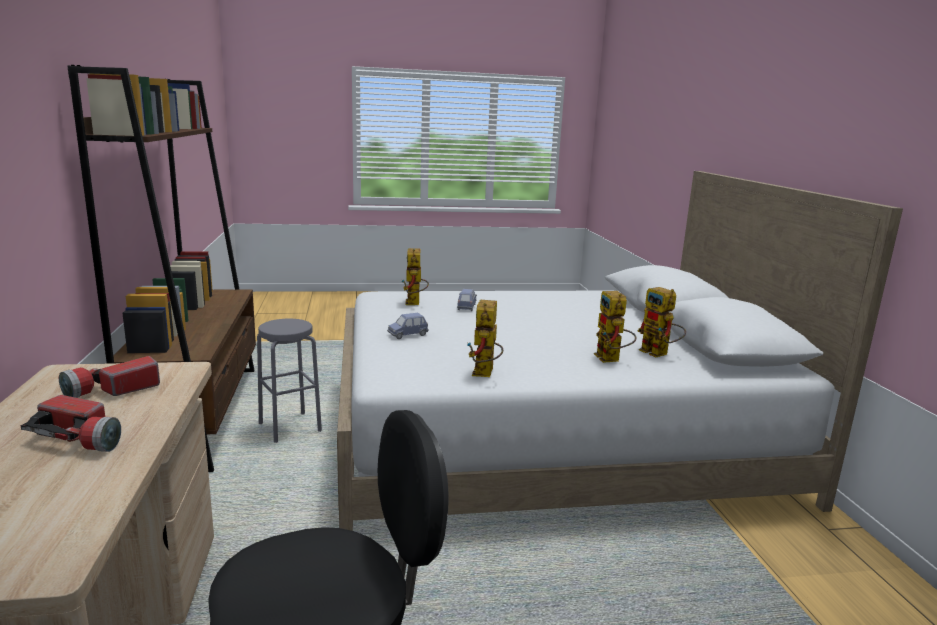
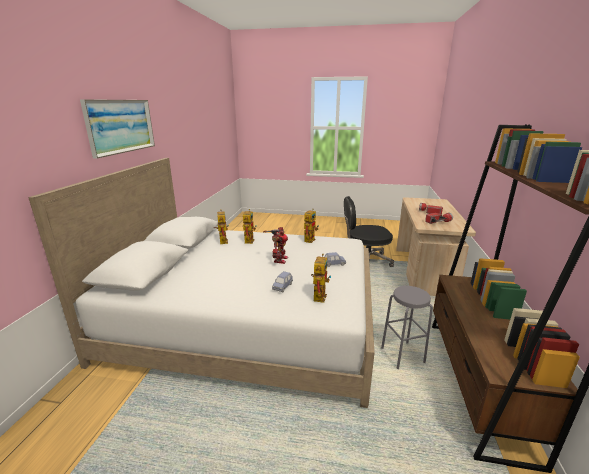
camera: 160 degrees left, 5 degrees up
none -> picture [80,99,155,159]
none -> toy robot [263,227,288,264]

